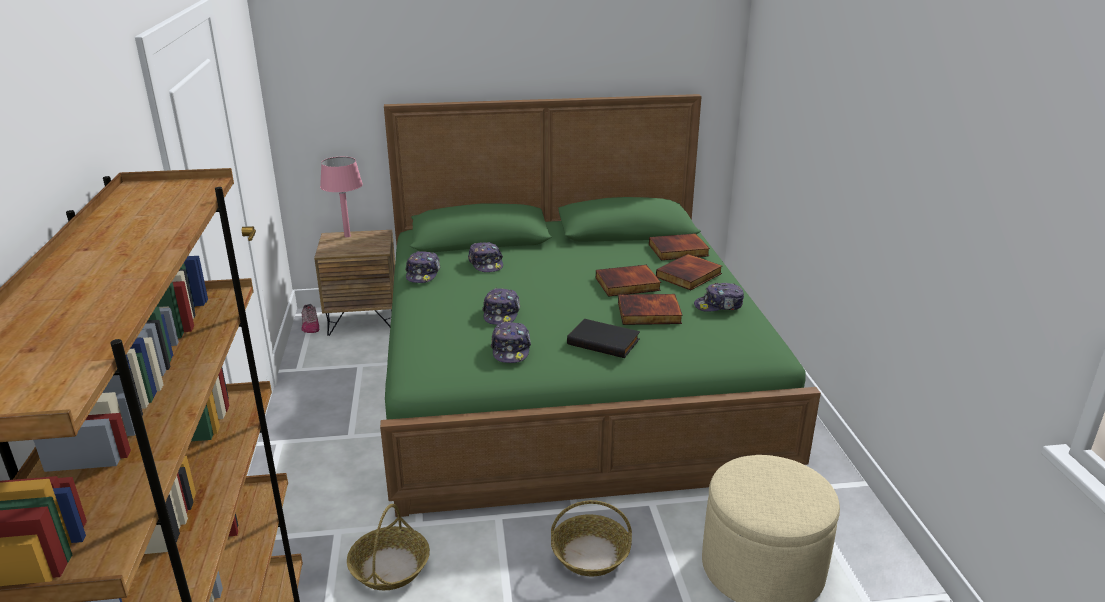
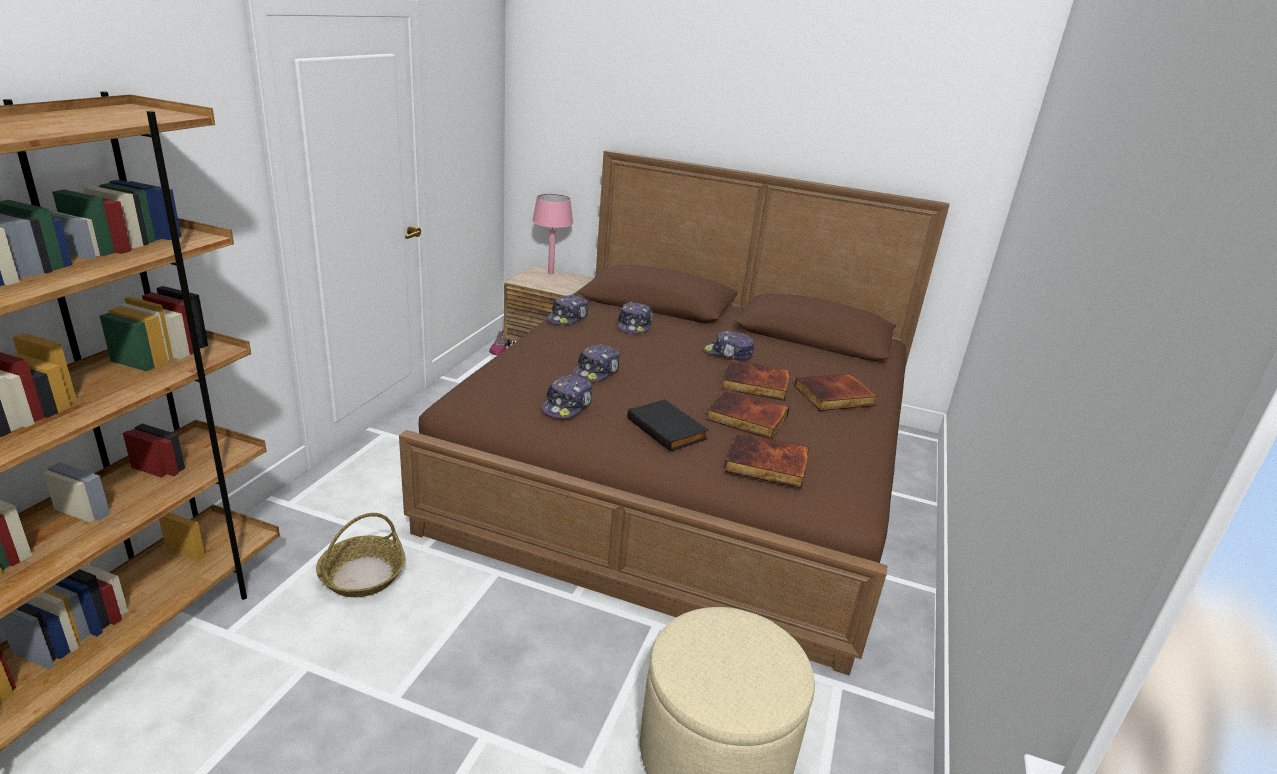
camera: 25 degrees right, 0 degrees up
green bed [380,94,821,517] -> brown bed [399,150,950,675]
basket [551,500,632,576] -> none
book [649,233,710,260] -> book moved to [725,432,809,489]
cap [694,283,744,312] -> cap moved to [703,331,754,360]

